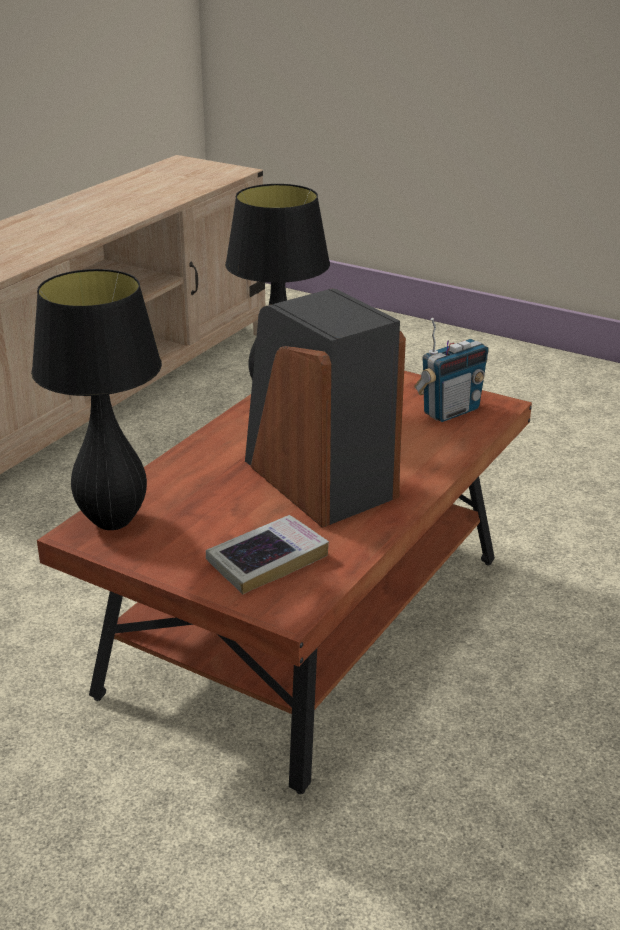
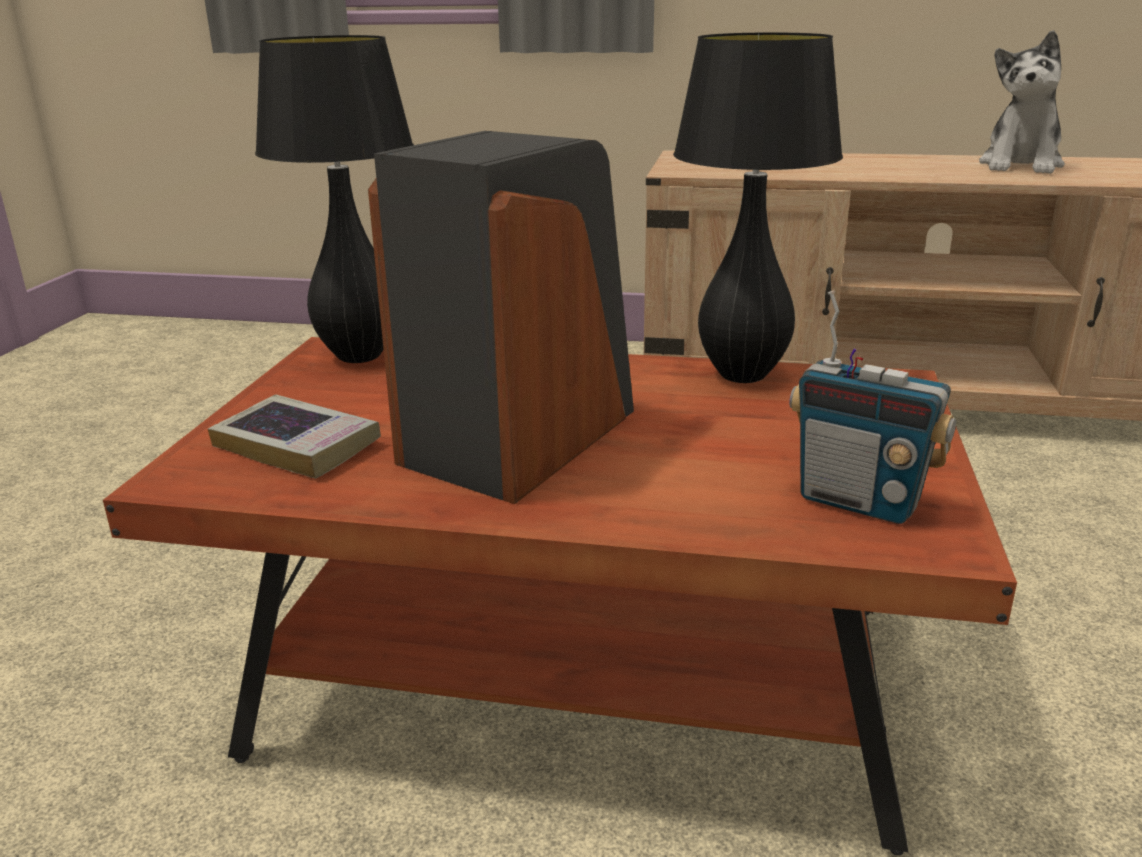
camera: 70 degrees right, 5 degrees down
none -> plush toy [979,30,1065,174]

